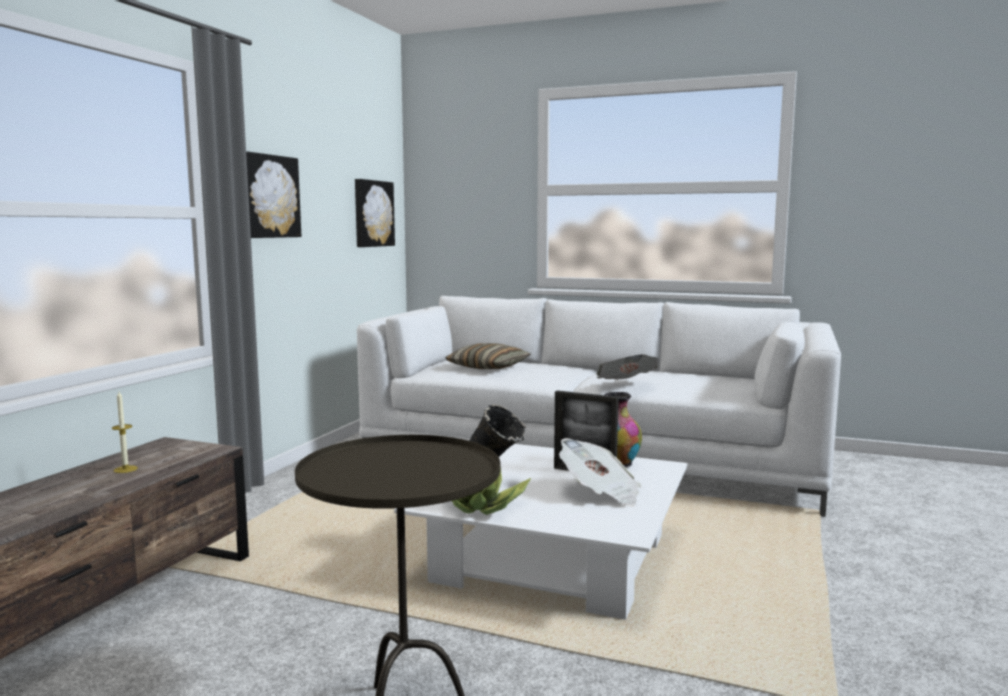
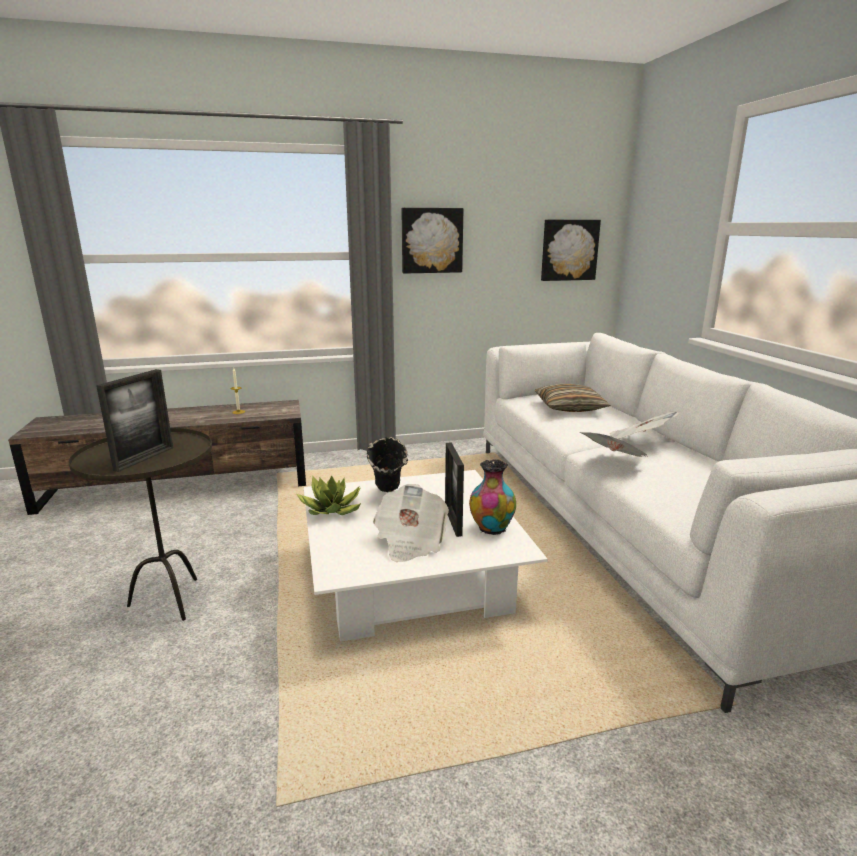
camera: 55 degrees right, 10 degrees up
none -> picture frame [96,369,173,472]
none -> newspaper [610,411,679,439]

